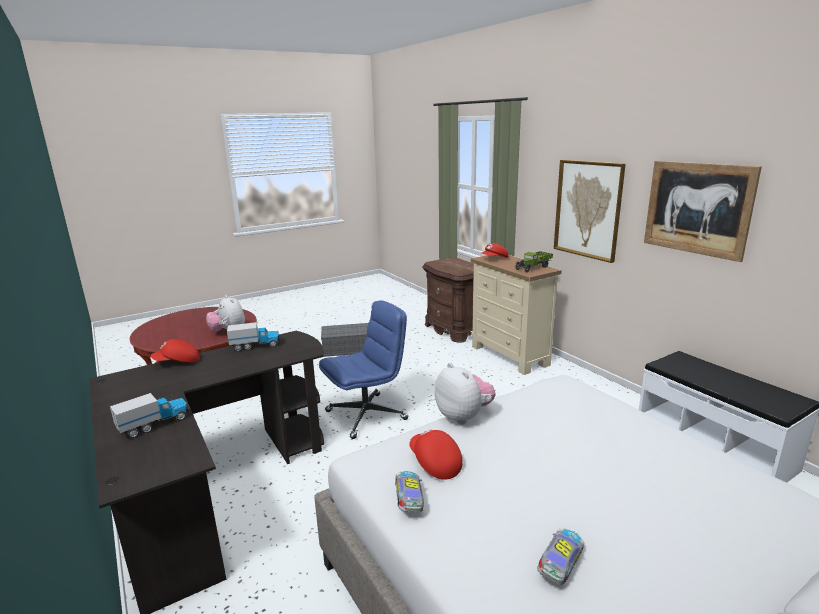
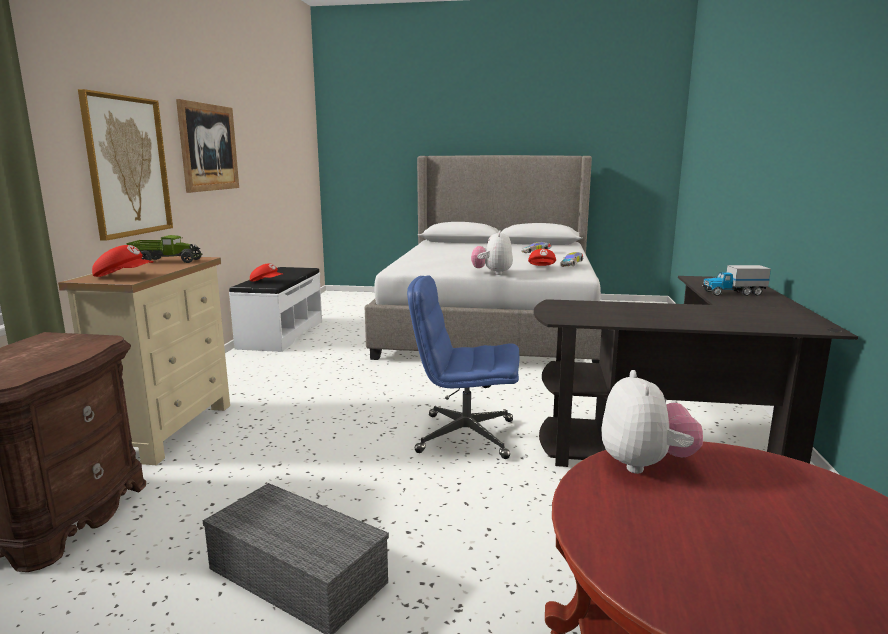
camera: 140 degrees left, 5 degrees down
red cap [151,339,200,363] -> red cap moved to [250,263,283,282]
toy truck [227,322,280,351] -> none

